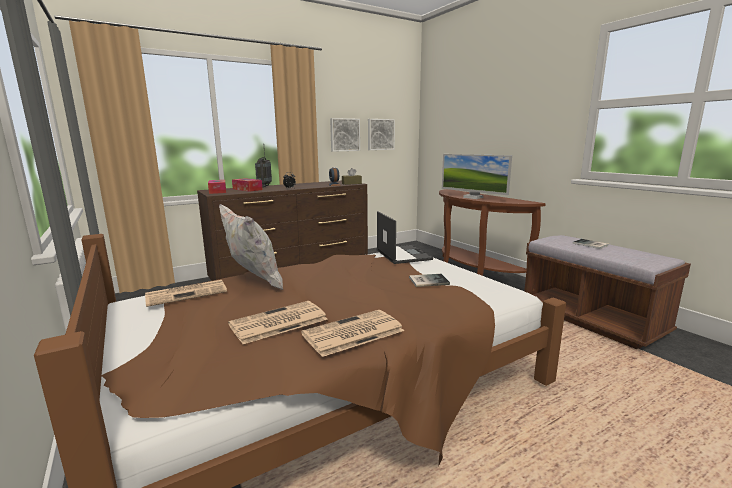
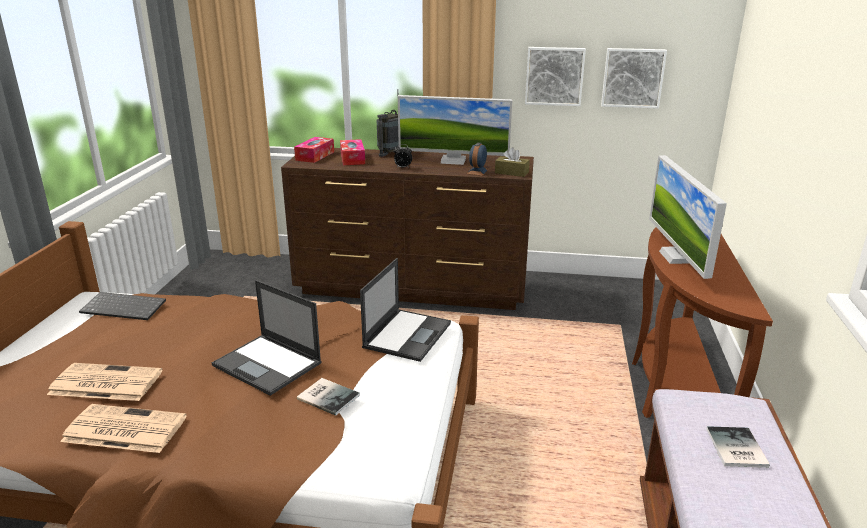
camera: 40 degrees right, 10 degrees up
newspaper [145,280,227,307] -> keyboard [79,292,166,320]
white pillow [219,204,283,290] -> none
none -> laptop [212,280,322,396]
none -> monitor [398,95,512,165]

